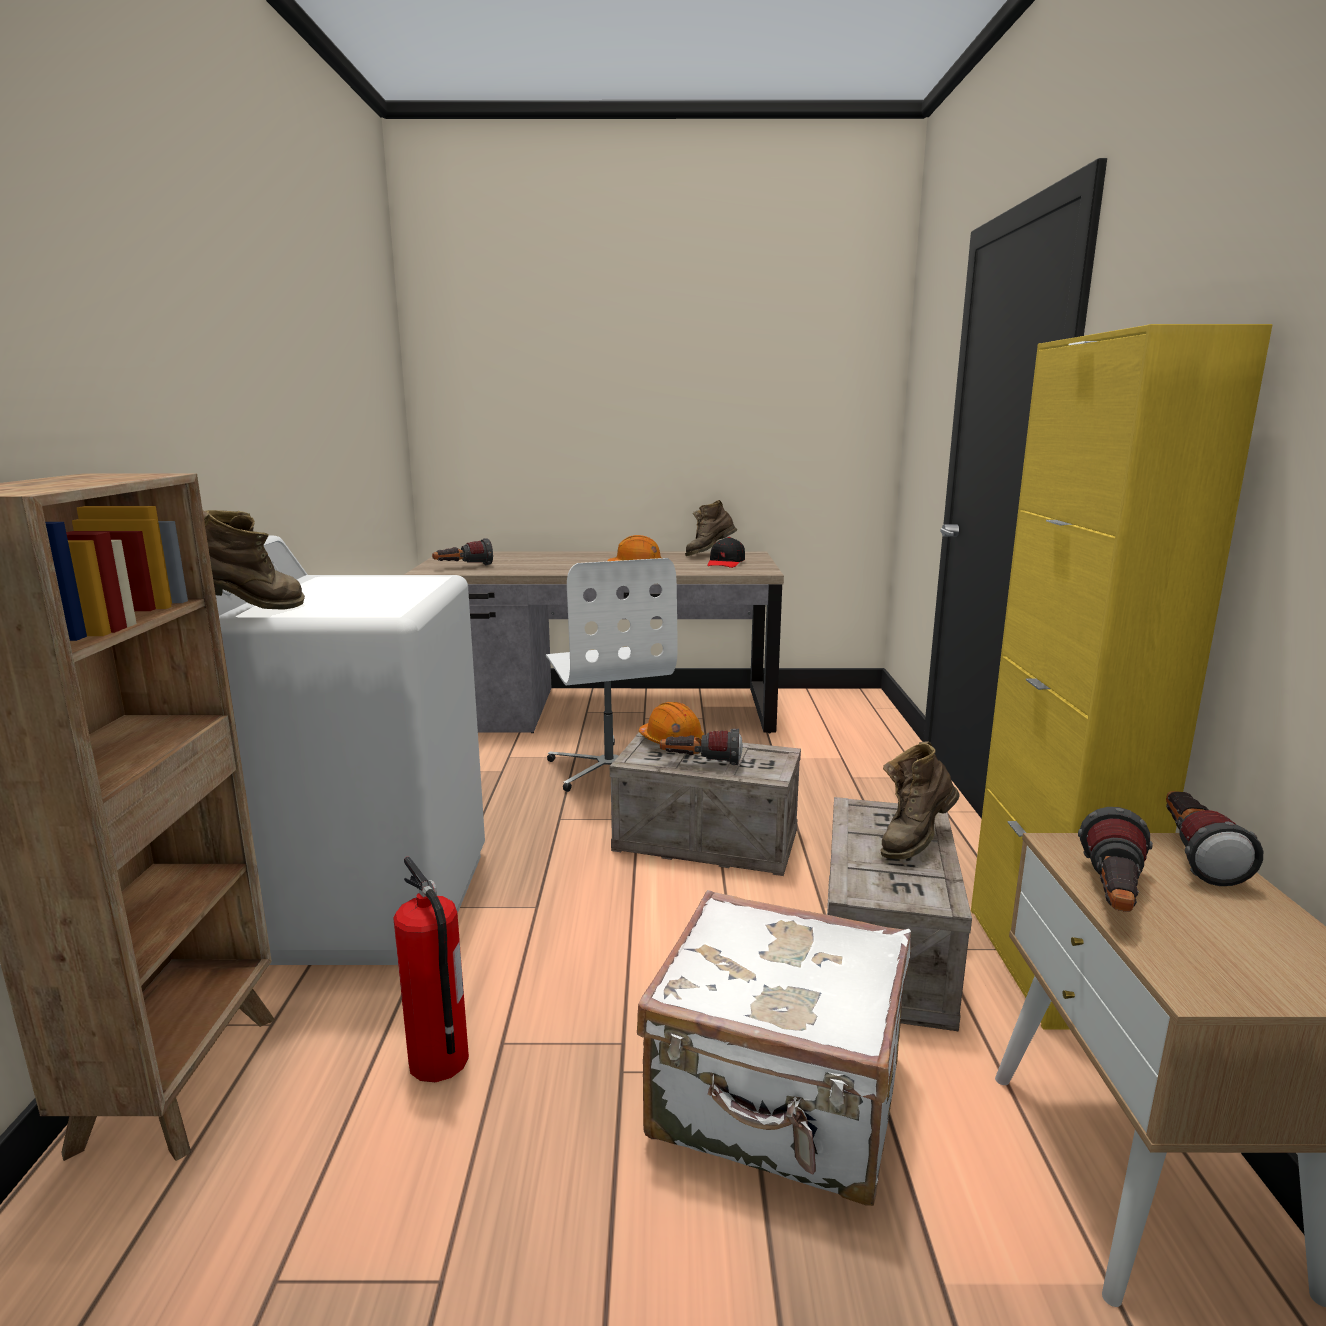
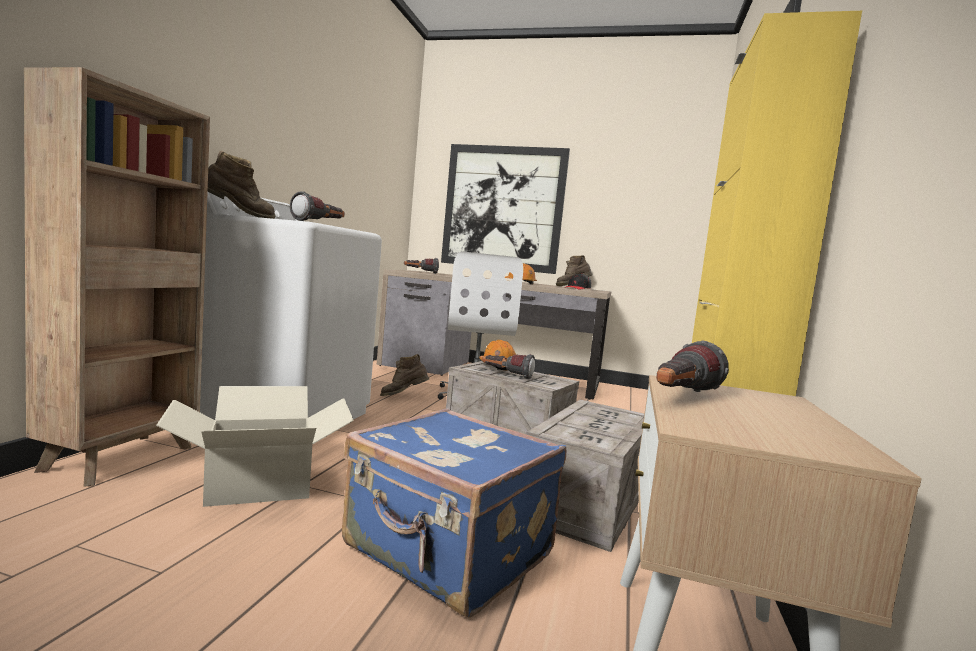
camera: 15 degrees right, 10 degrees down
fire extinguisher [393,857,469,1082] -> cardboard box [156,386,354,507]
white suitcase [637,890,911,1206] -> blue suitcase [342,408,566,617]
brown boot [881,741,960,859] -> brown boot moved to [380,354,429,396]
flashlight [1166,791,1263,886] -> flashlight moved to [290,191,345,221]
none -> picture [441,144,570,274]

